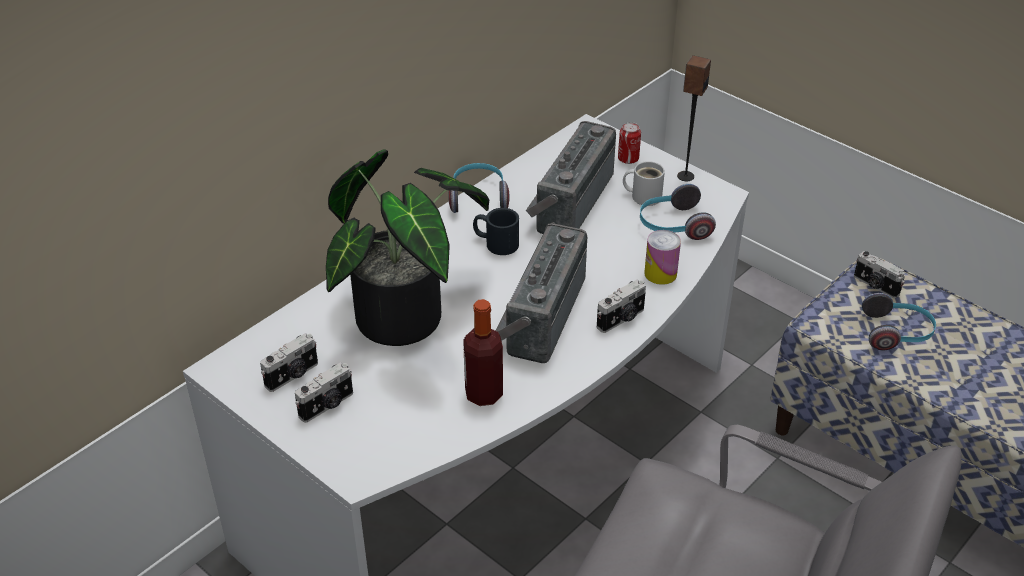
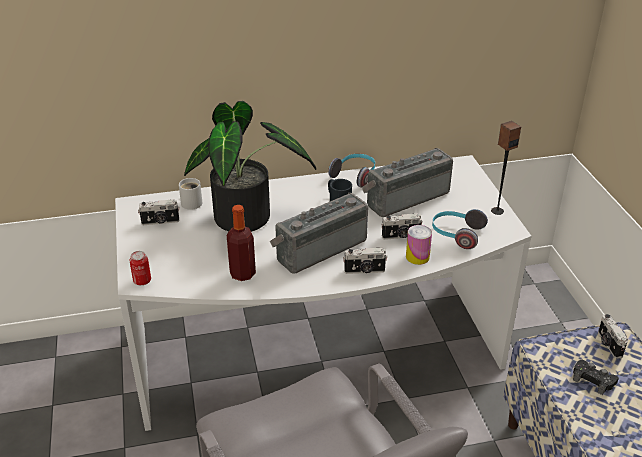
camera: 35 degrees right, 5 degrees down
camera [295,362,353,423] -> camera moved to [381,213,422,240]
can [618,122,641,164] -> can moved to [130,251,151,285]
white mug [623,161,665,206] -> white mug moved to [179,178,202,210]
headphones [862,293,936,350] -> black game controller [573,360,619,395]

